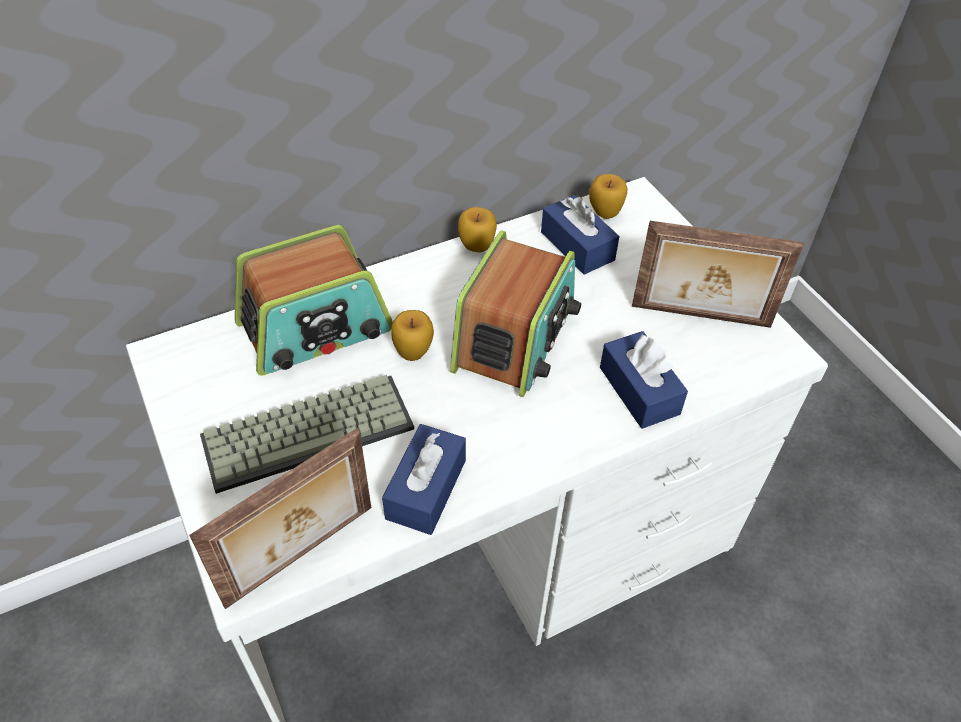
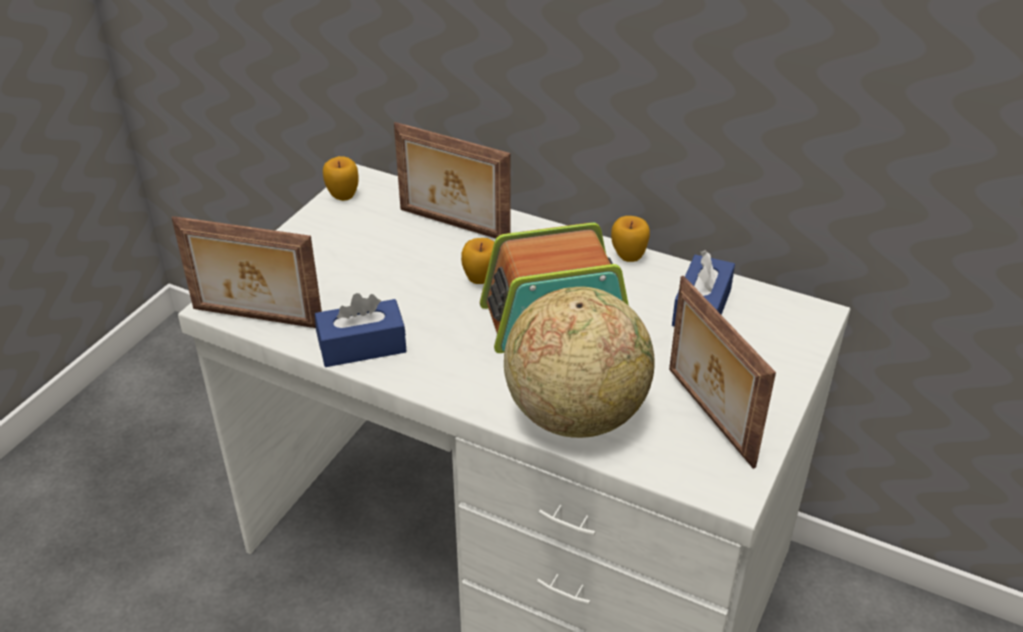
camera: 55 degrees right, 10 degrees down
keyboard [200,375,414,494] -> none
radio [235,225,393,376] -> picture frame [394,122,510,238]
apple [589,174,628,219] -> apple moved to [323,156,359,201]
blue tissue box [600,331,688,429] -> globe [504,286,654,438]

